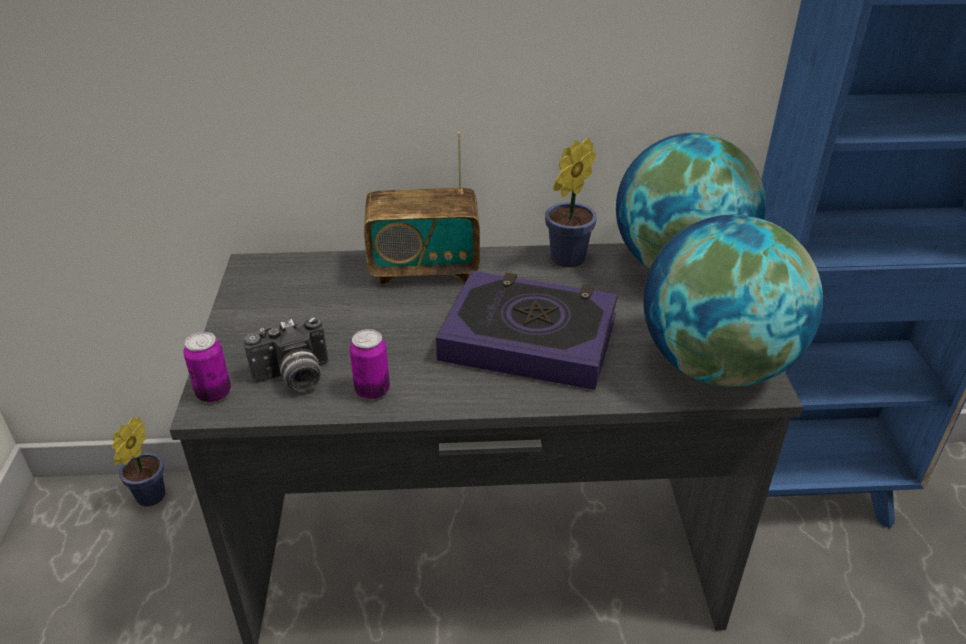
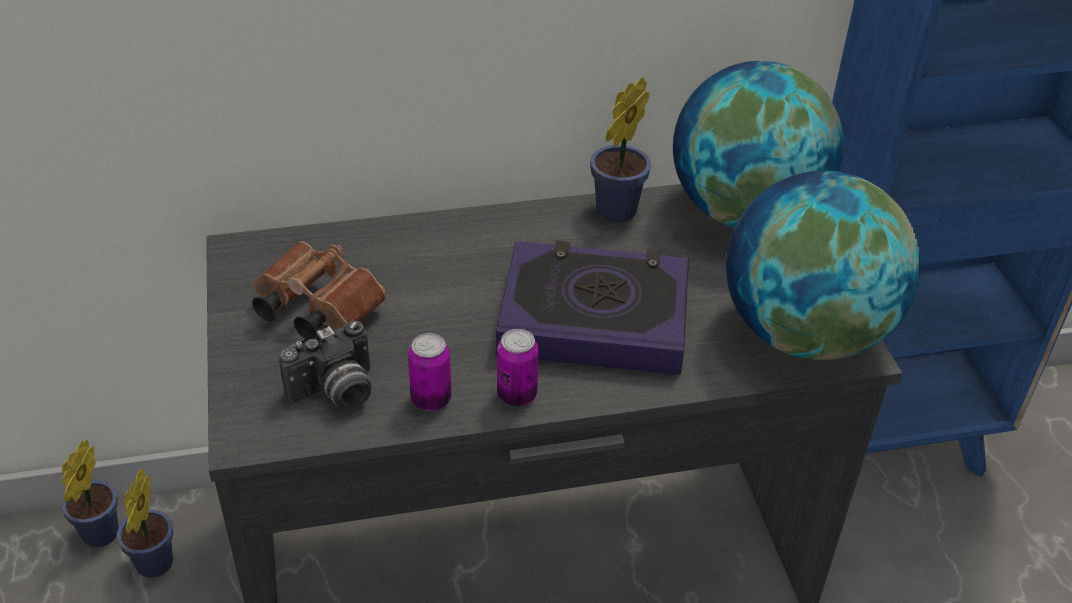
camera: 10 degrees left, 5 degrees up
can [183,332,231,402] -> can moved to [497,329,539,406]
radio [364,132,480,285] -> none
none -> potted plant [116,468,173,578]
none -> brown binoculars [252,241,386,340]

